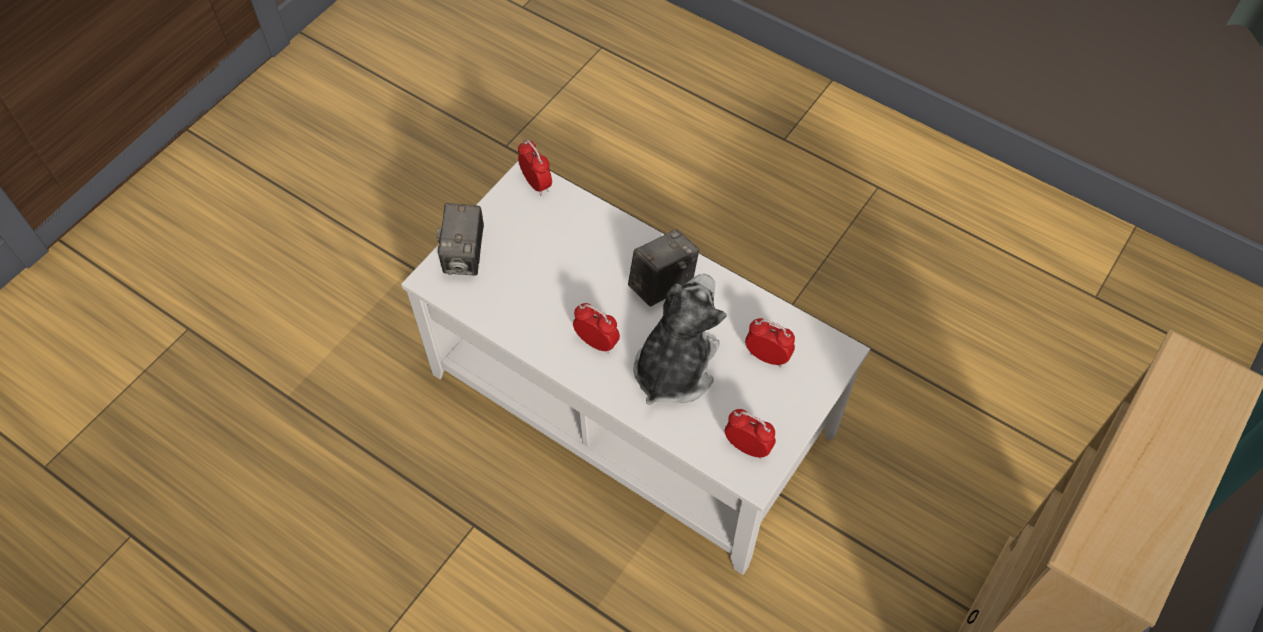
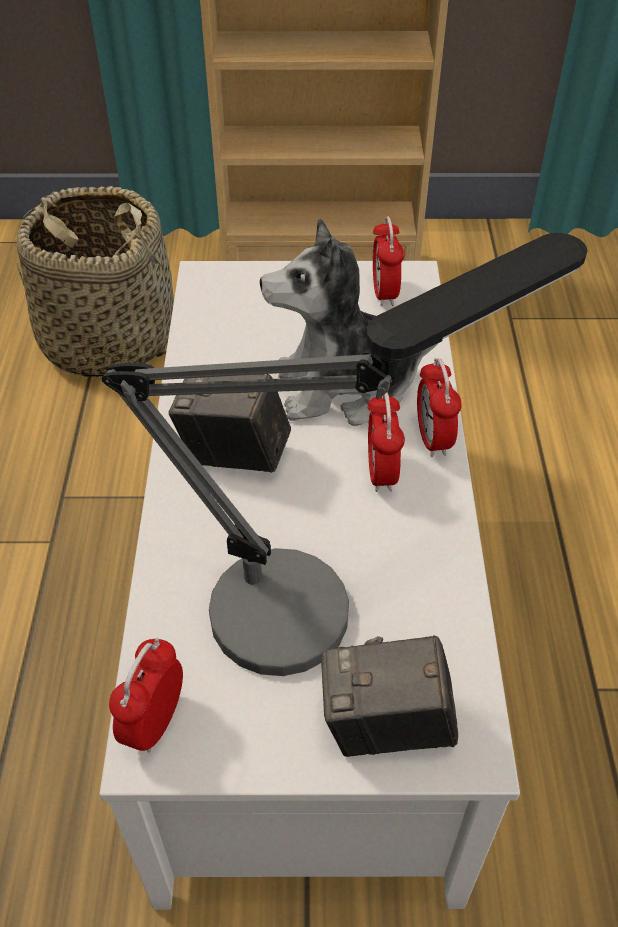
camera: 125 degrees left, 10 degrees down
camera [437,203,484,275] -> camera turned 150 degrees counterclockwise [321,635,458,757]
alarm clock [745,318,795,367] -> alarm clock moved to [417,358,462,457]
none -> basket [15,186,174,378]
none -> table lamp [102,233,588,676]

